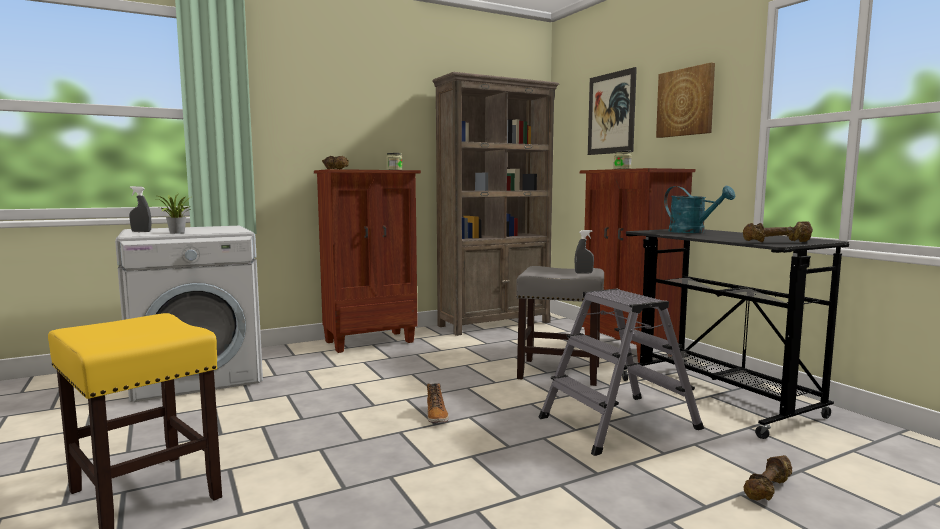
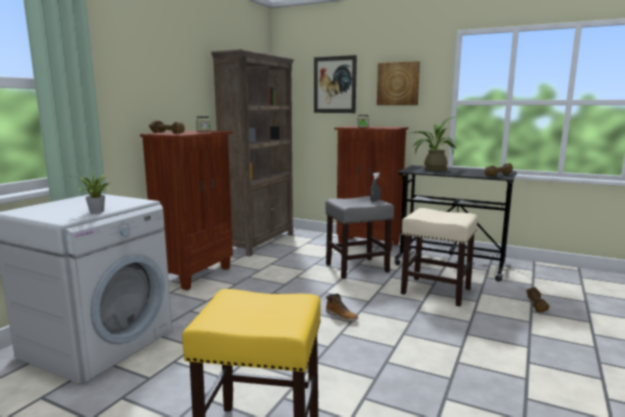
camera: 35 degrees left, 5 degrees up
grey spray bottle [129,186,151,232] -> none
grey step ladder [538,289,704,456] -> beige stool [401,208,478,307]
turquoise watering can [664,186,735,233] -> potted plant [408,117,456,171]

